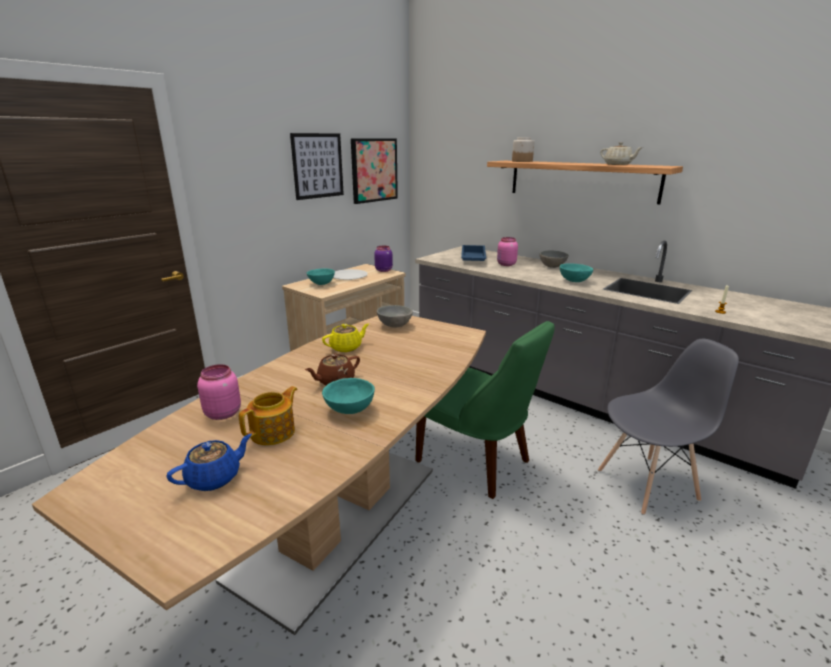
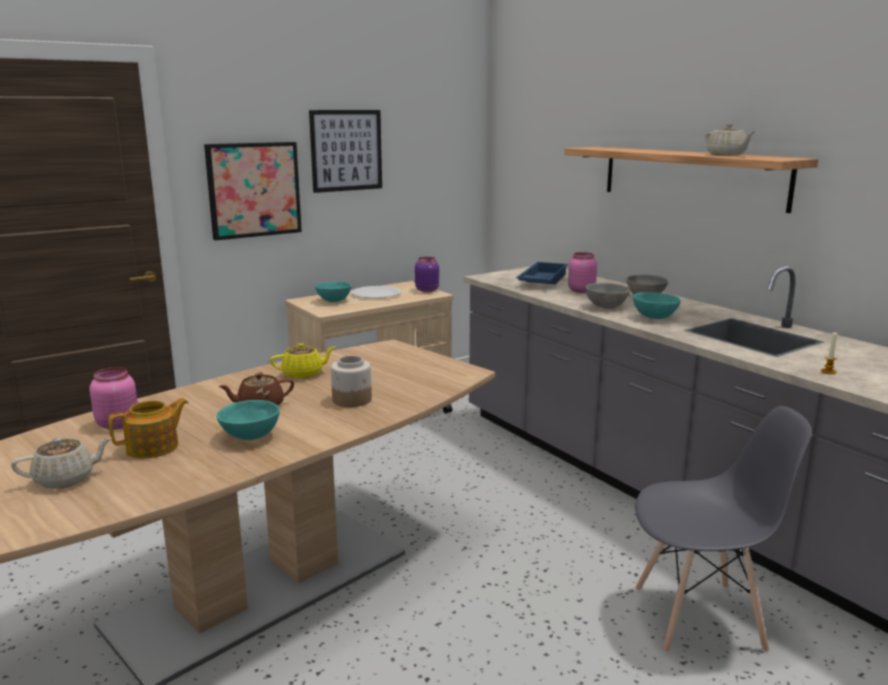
camera: 15 degrees right, 5 degrees down
blue teapot [167,434,252,491] -> beige teapot [11,437,112,489]
picture [351,138,398,204] -> picture moved to [204,142,302,241]
grey bowl [377,305,413,328] -> grey bowl moved to [585,283,630,308]
green chair [415,321,555,499] -> none
jar [512,137,535,162] -> jar moved to [331,356,372,407]

